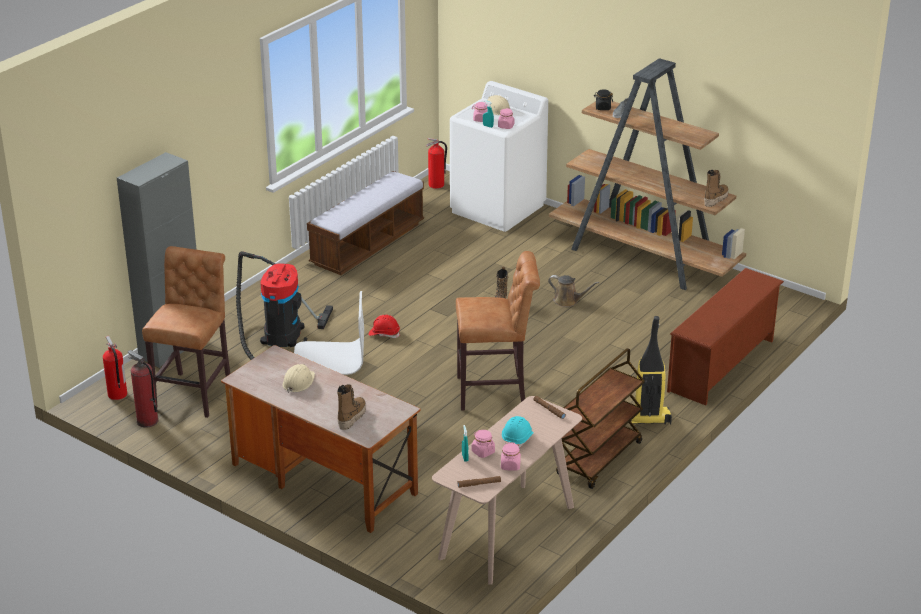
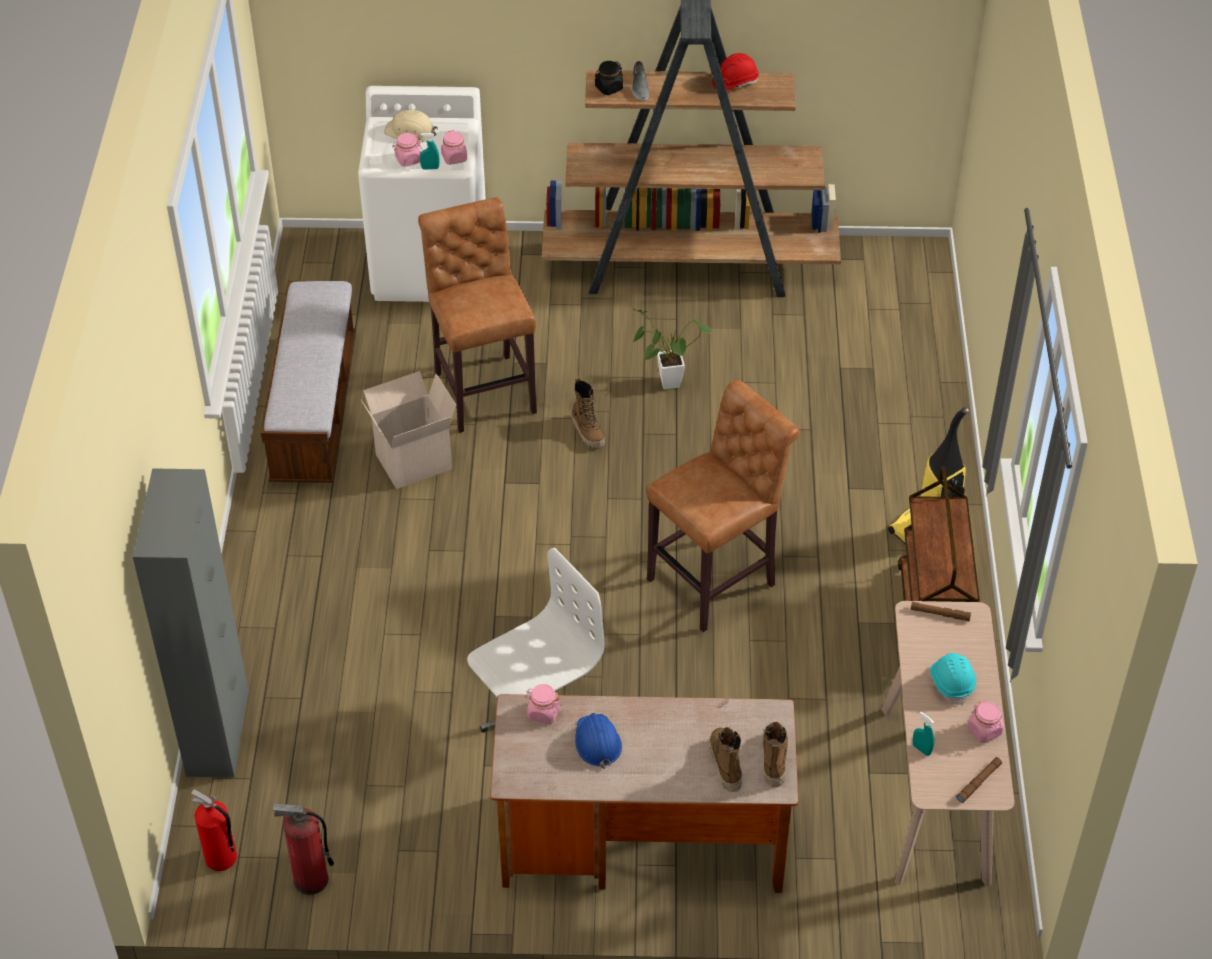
camera: 35 degrees left, 15 degrees up
brown stool [142,246,231,418] -> brown stool moved to [418,197,537,433]
vacuum cleaner [236,251,333,360] -> none
beige hard hat [282,364,315,393] -> blue hard hat [575,713,622,769]
red hard hat [369,315,400,338] -> red hard hat moved to [712,53,759,91]
fire extinguisher [426,138,447,189] -> none
pink jar [472,430,495,458] -> pink jar moved to [524,684,562,724]
brown watering can [548,275,599,307] -> potted plant [633,308,712,389]
brown shoe rack [667,268,784,406] -> none
boot [704,170,729,207] -> boot moved to [762,722,789,787]
none -> cardboard box [360,371,456,489]

